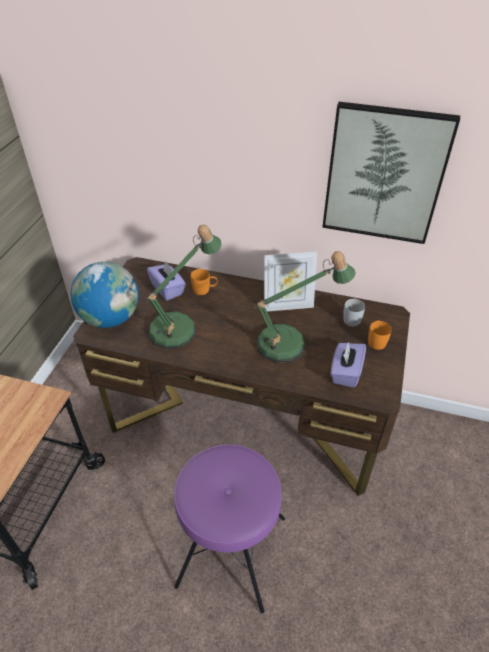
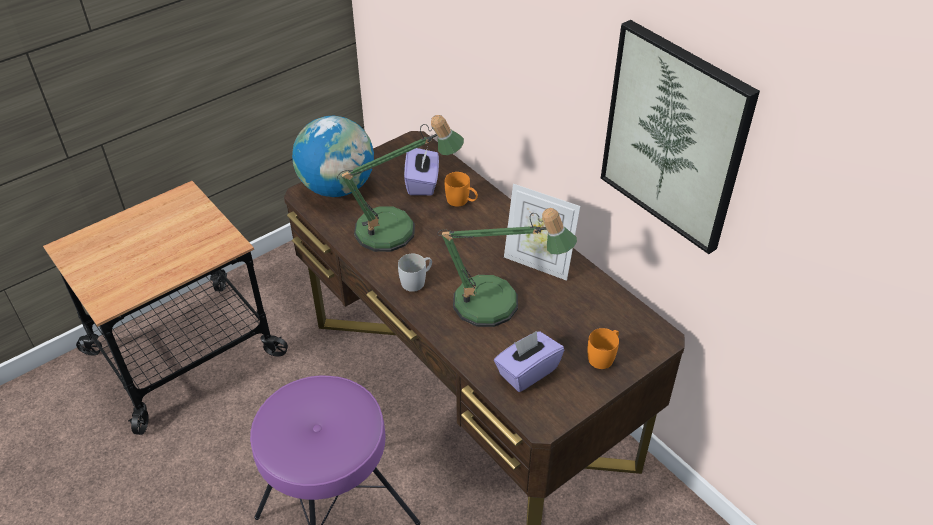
camera: 35 degrees right, 0 degrees up
white mug [343,299,365,326] -> white mug moved to [398,254,432,292]

